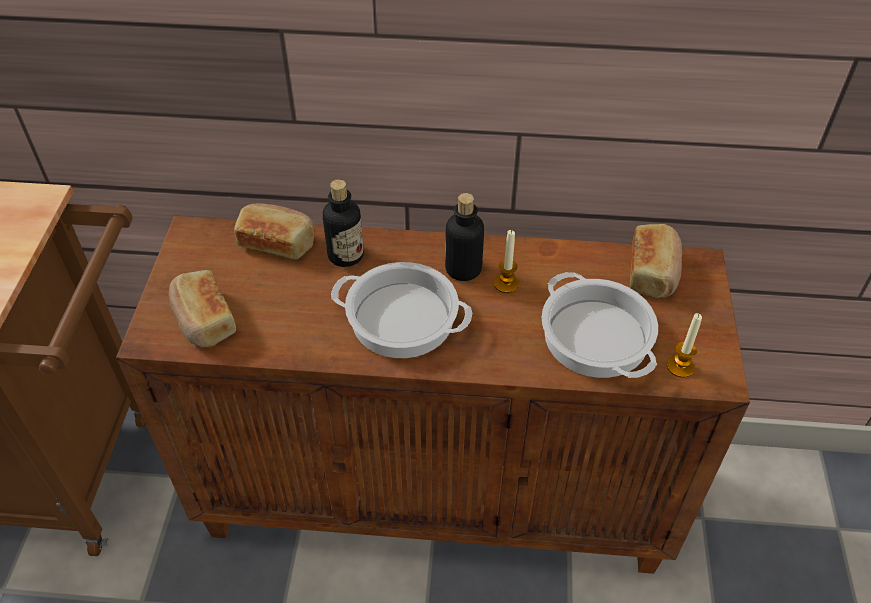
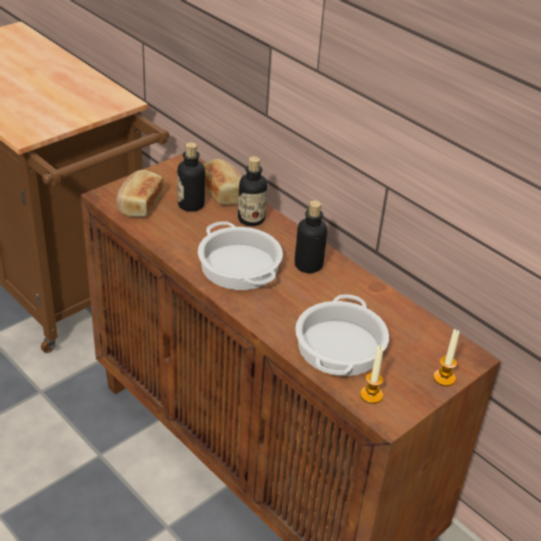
camera: 40 degrees right, 10 degrees down
candle [494,230,519,293] -> candle moved to [433,329,459,386]
bread [630,224,682,299] -> none
none -> bottle [177,142,205,212]

